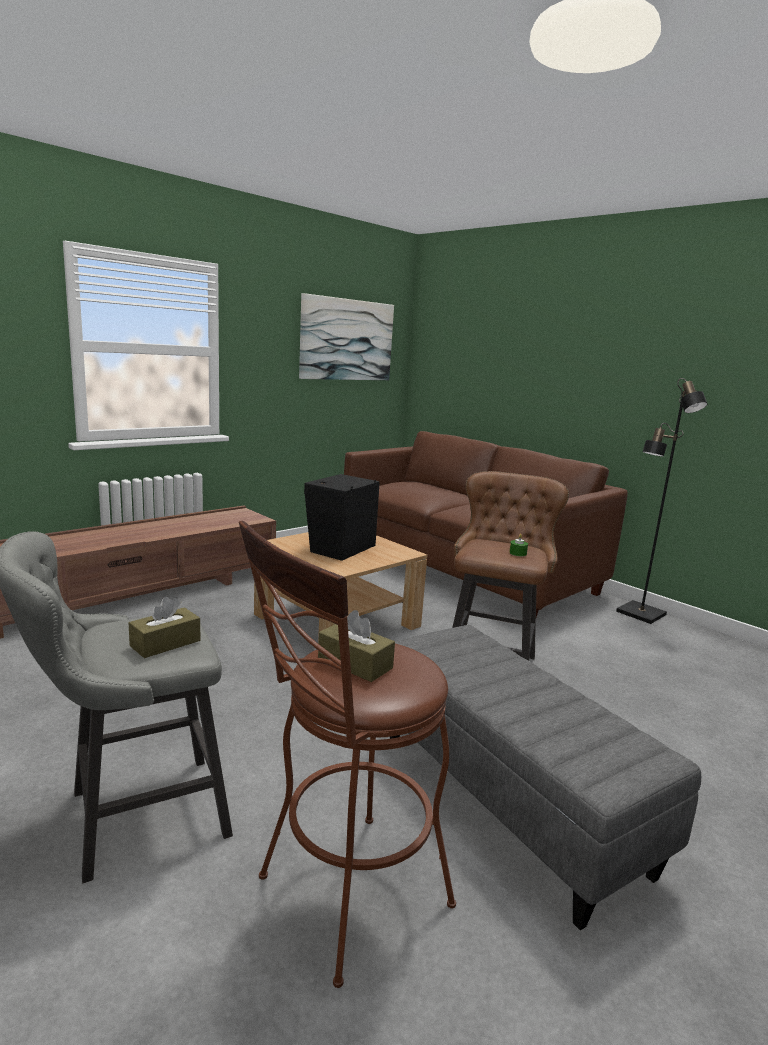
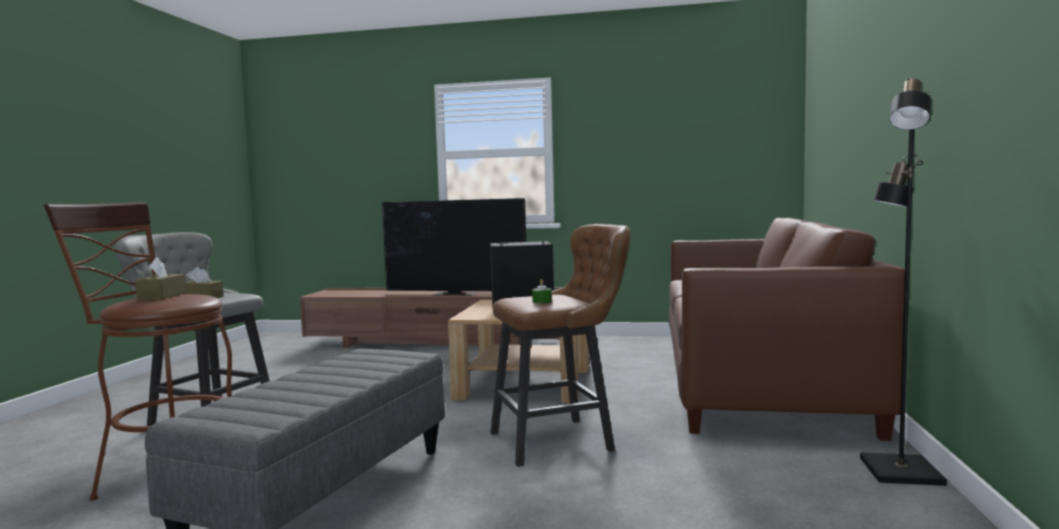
camera: 55 degrees right, 10 degrees down
picture [299,293,394,380] -> none
none -> television [382,198,526,296]

